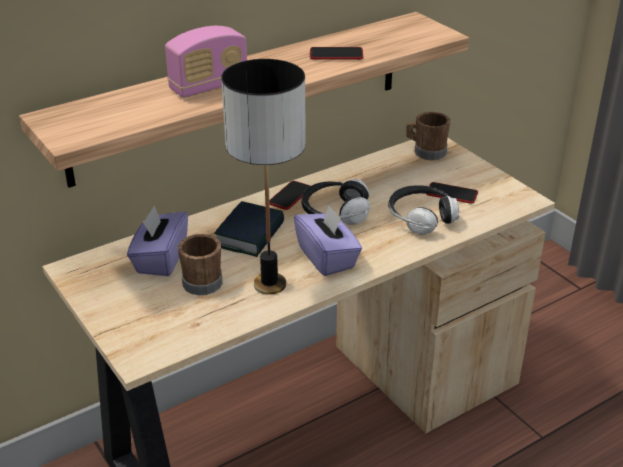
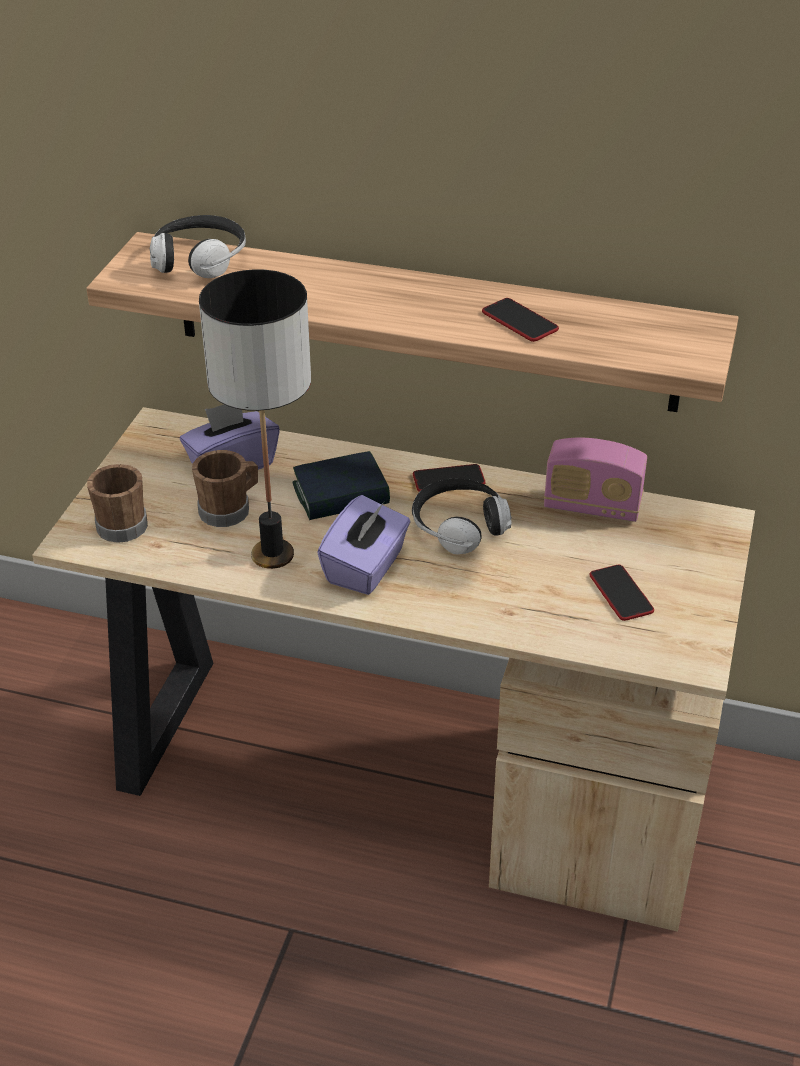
camera: 50 degrees right, 5 degrees up
radio [165,26,247,98] -> radio moved to [544,437,647,522]
headphones [388,185,459,235] -> headphones moved to [150,215,246,278]
brown mug [407,112,451,160] -> brown mug moved to [87,464,148,543]

